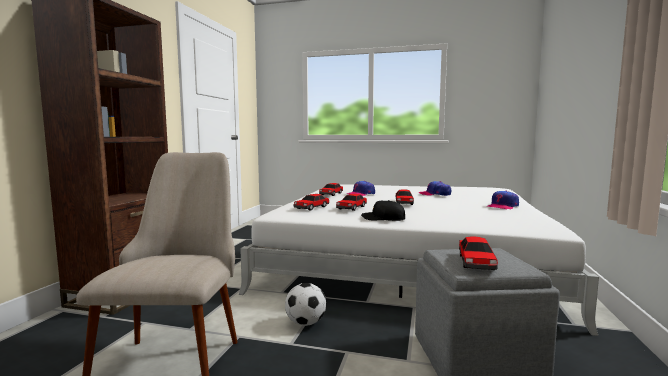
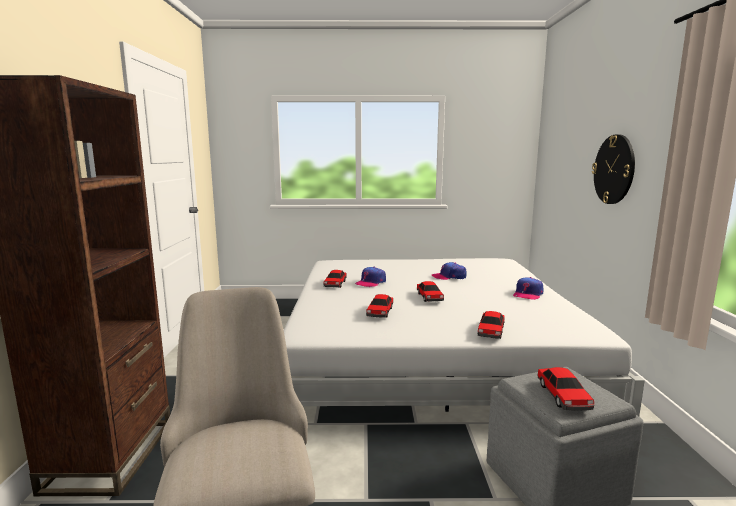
camera: 15 degrees left, 5 degrees up
football [285,283,326,326] -> none
toy car [294,194,329,210] -> toy car moved to [478,311,505,339]
black cap [361,200,405,221] -> none
none -> wall clock [592,134,635,204]

